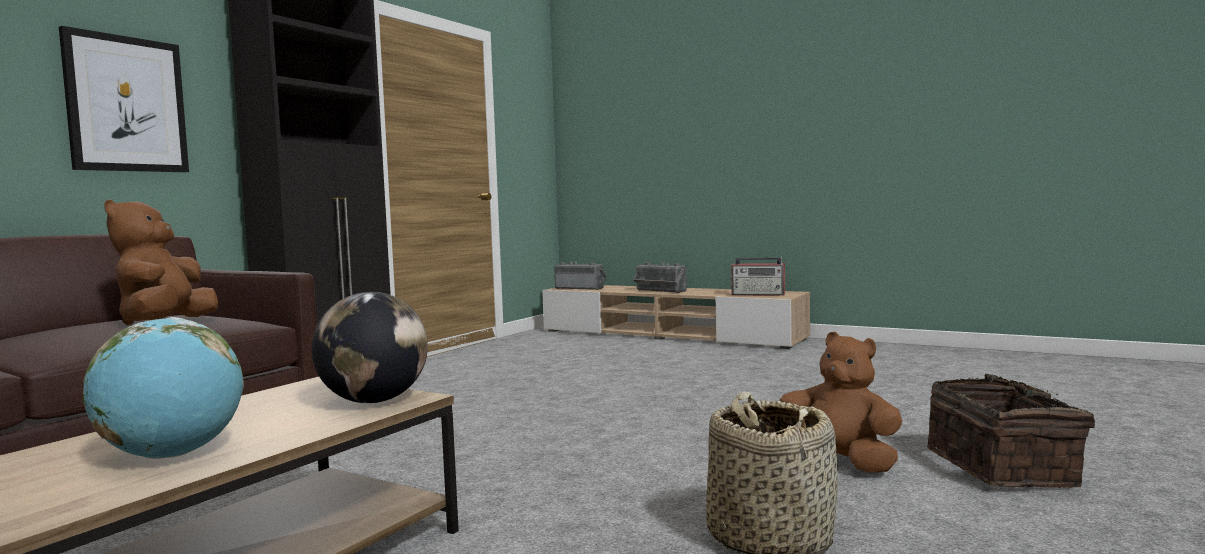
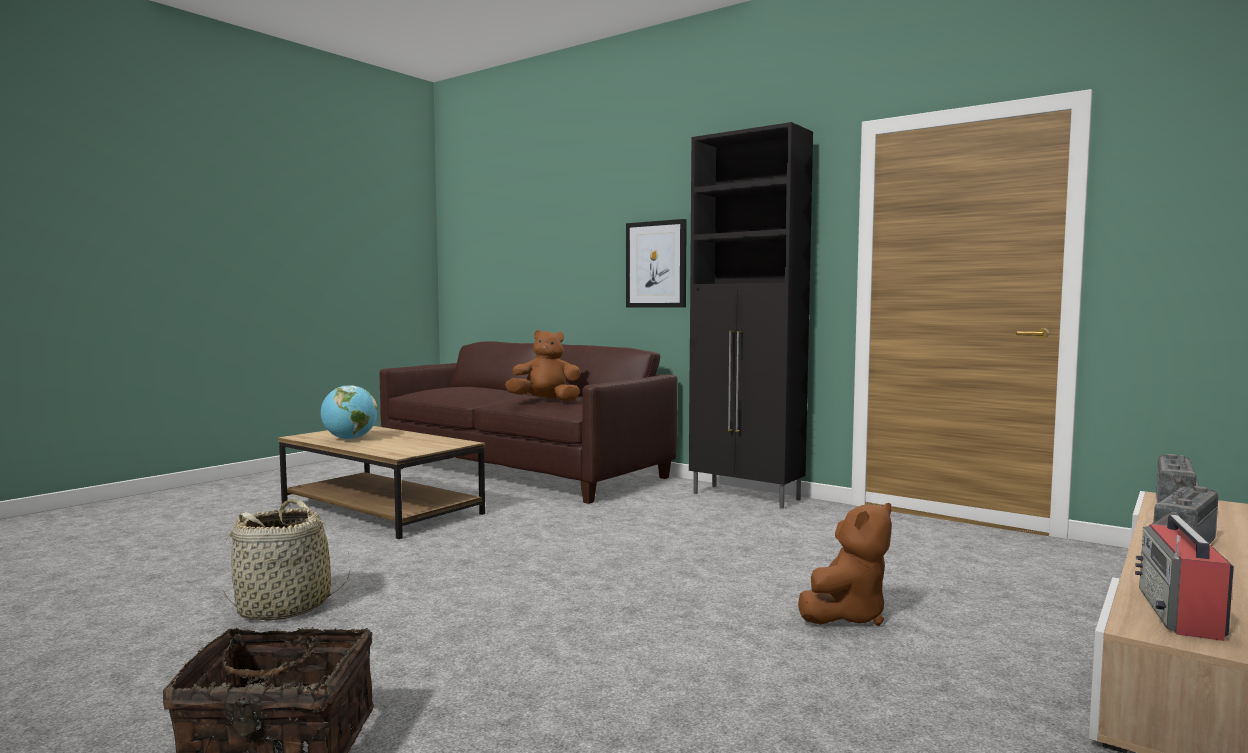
camera: 95 degrees right, 0 degrees up
globe [312,292,428,403] -> none
brown plush toy [779,332,902,473] -> brown plush toy moved to [798,503,892,626]

